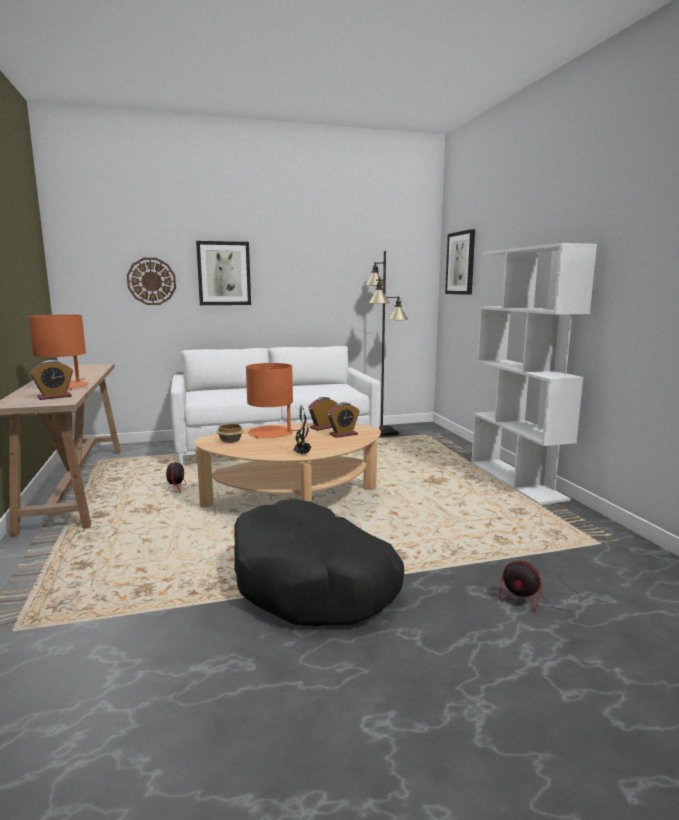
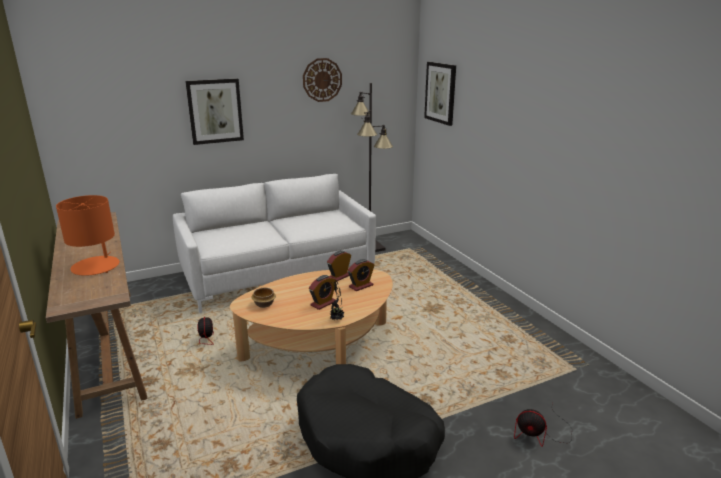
camera: 10 degrees left, 10 degrees up
alarm clock [30,360,73,400] -> alarm clock moved to [309,275,337,310]
wall clock [127,258,176,305] -> wall clock moved to [303,58,342,102]
orange table lamp [246,363,298,438] -> none
white bookcase [471,243,597,504] -> none

